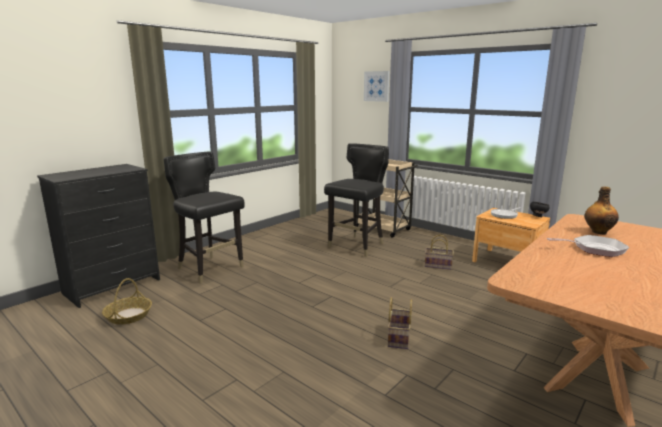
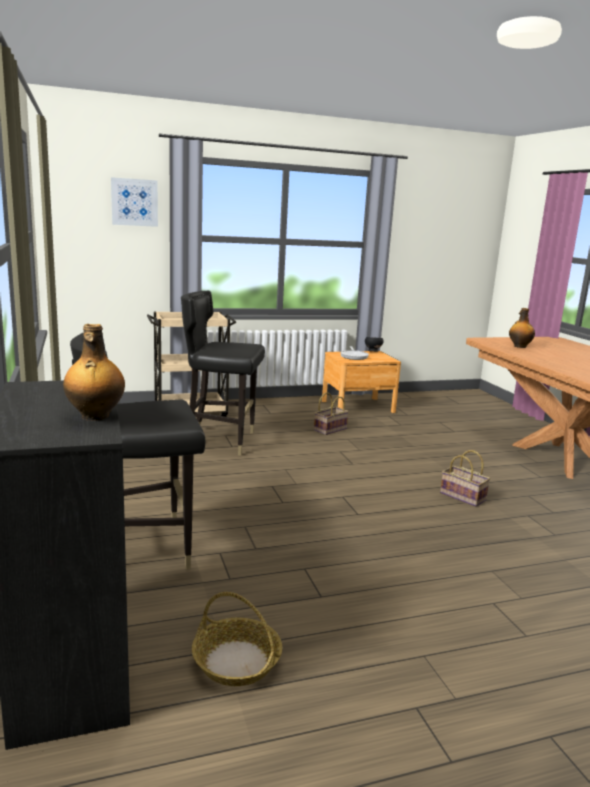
camera: 60 degrees left, 0 degrees up
black chair [324,143,389,257] -> black chair turned 60 degrees counterclockwise [181,291,265,456]
frying pan [547,235,630,257] -> none
none -> bottle [63,324,125,421]

